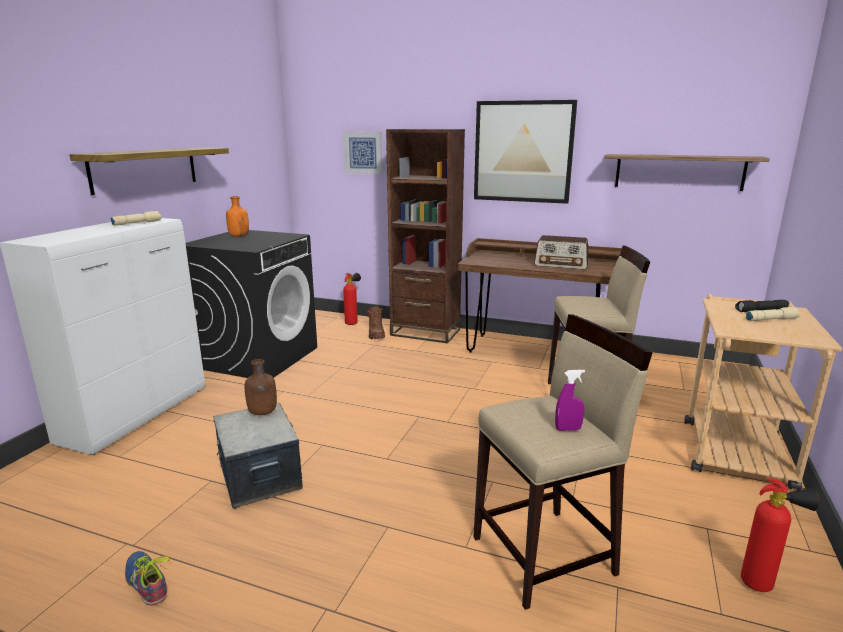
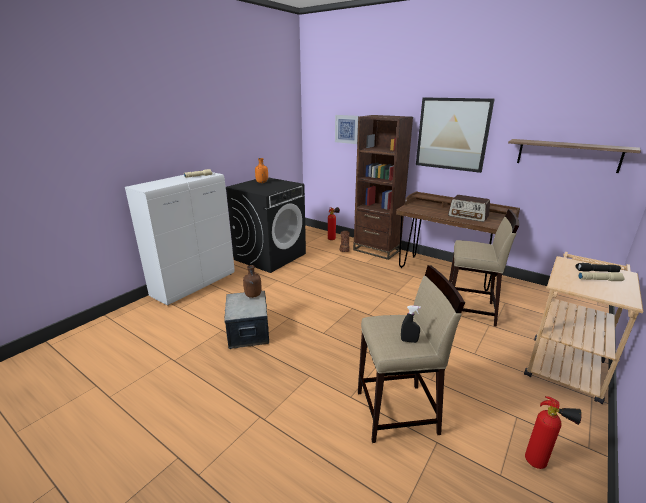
camera: 15 degrees right, 5 degrees up
shelf [69,147,229,195] -> none
shoe [125,551,170,606] -> none
purple spray bottle [555,369,585,431] -> black spray bottle [401,305,421,343]

